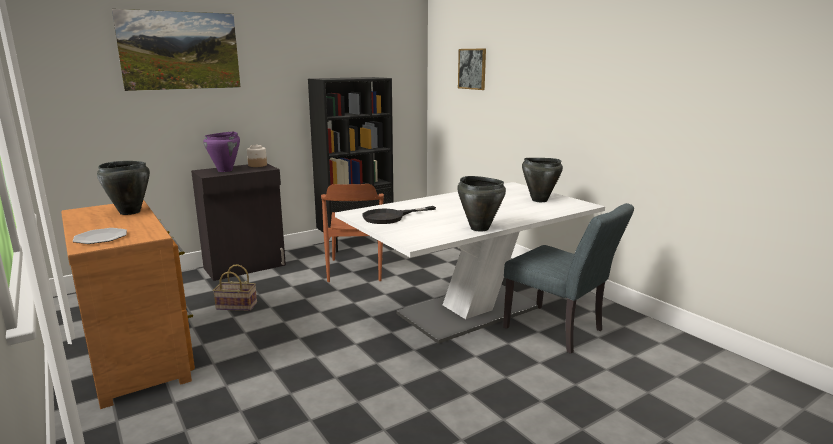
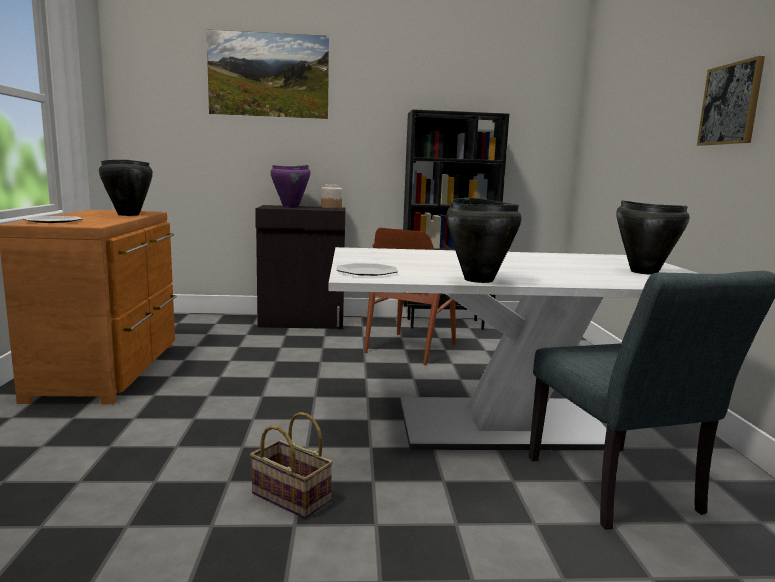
camera: 30 degrees right, 5 degrees down
basket [213,264,257,311] -> basket moved to [250,412,333,519]
black frying pan [362,206,436,224] -> none
picture [458,48,486,90] -> picture moved to [697,56,765,146]
none -> plate [336,263,398,276]

